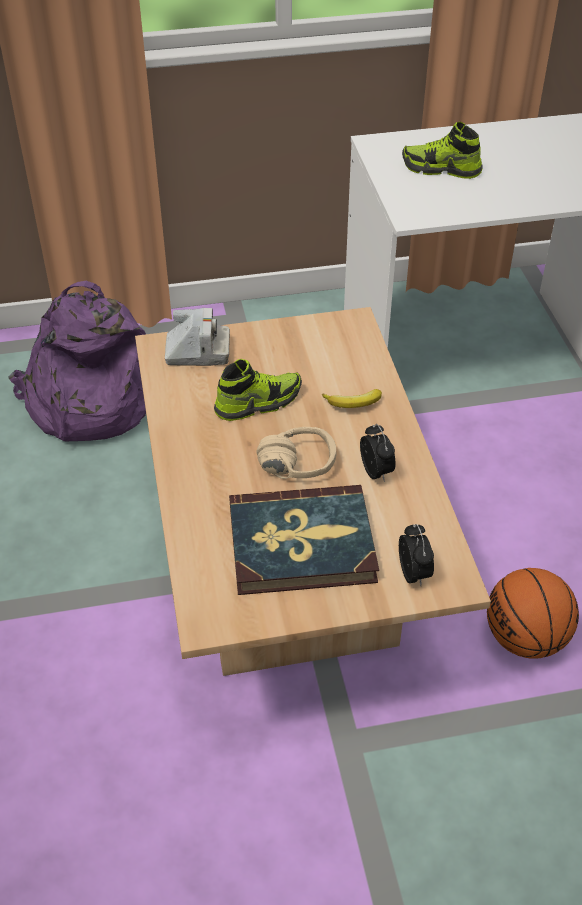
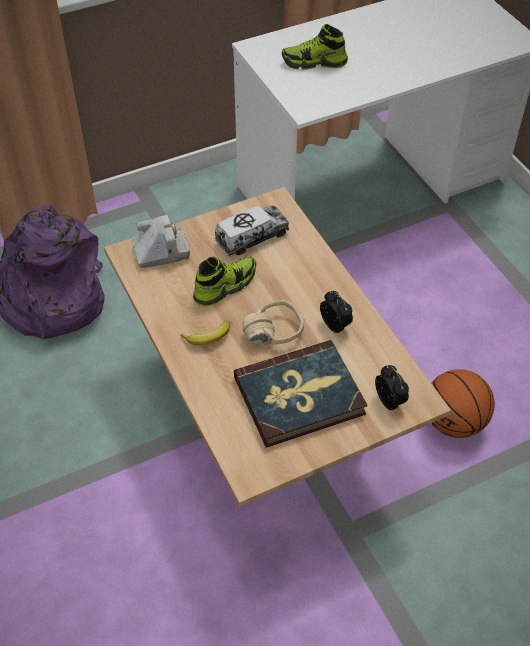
camera: 15 degrees left, 5 degrees up
banana [322,389,382,408] -> banana moved to [181,321,230,345]
none -> toy truck [215,206,289,256]

